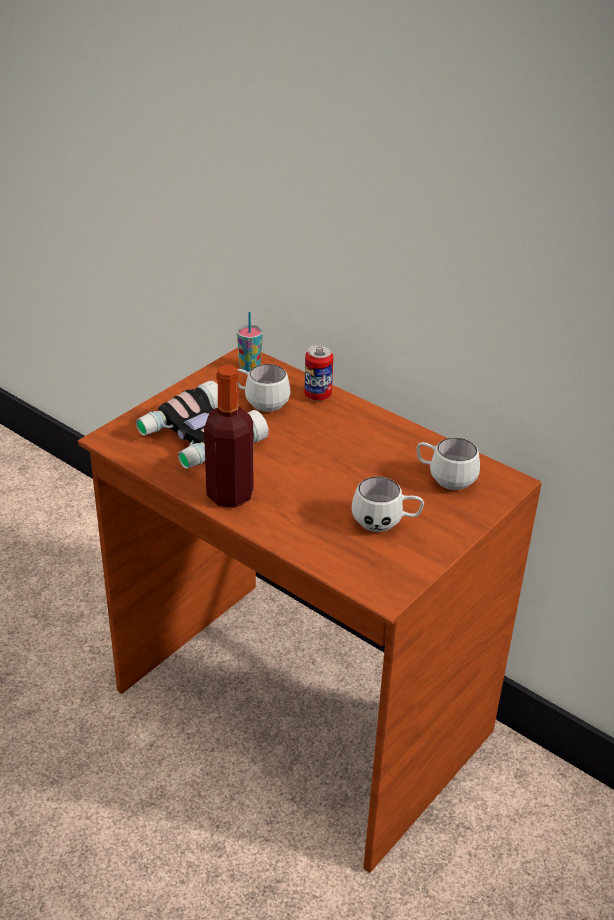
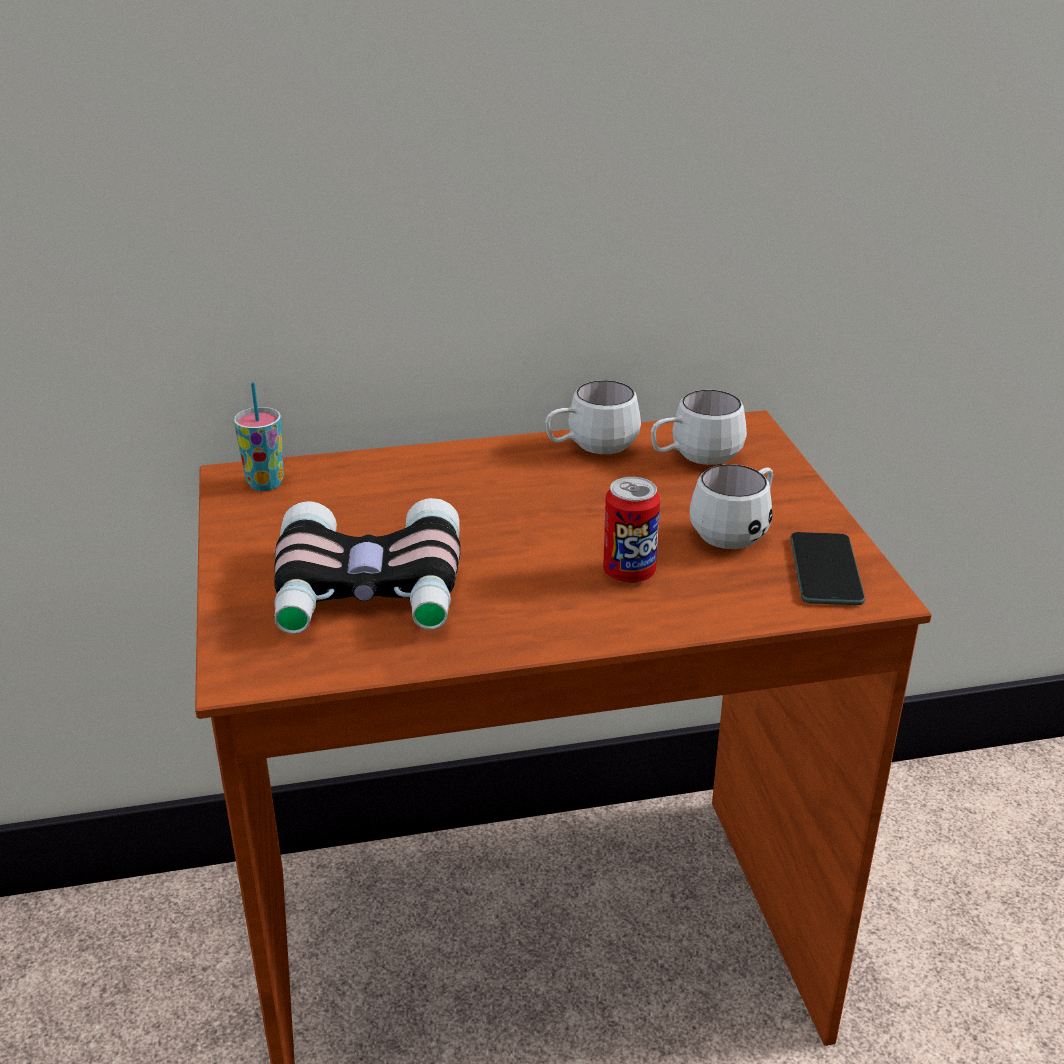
camera: 50 degrees left, 5 degrees down
bottle [204,365,254,508] -> none
white mug [238,364,291,412] -> white mug moved to [545,380,641,454]
can [304,345,333,401] -> can moved to [603,477,660,583]
none -> phone [790,532,865,605]

